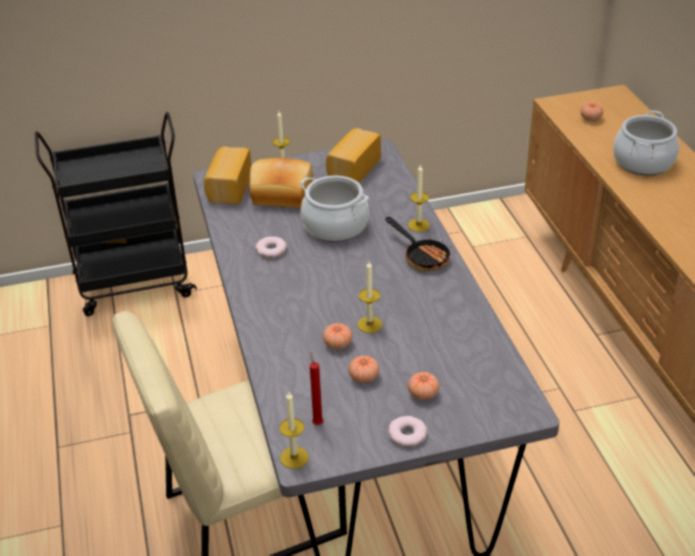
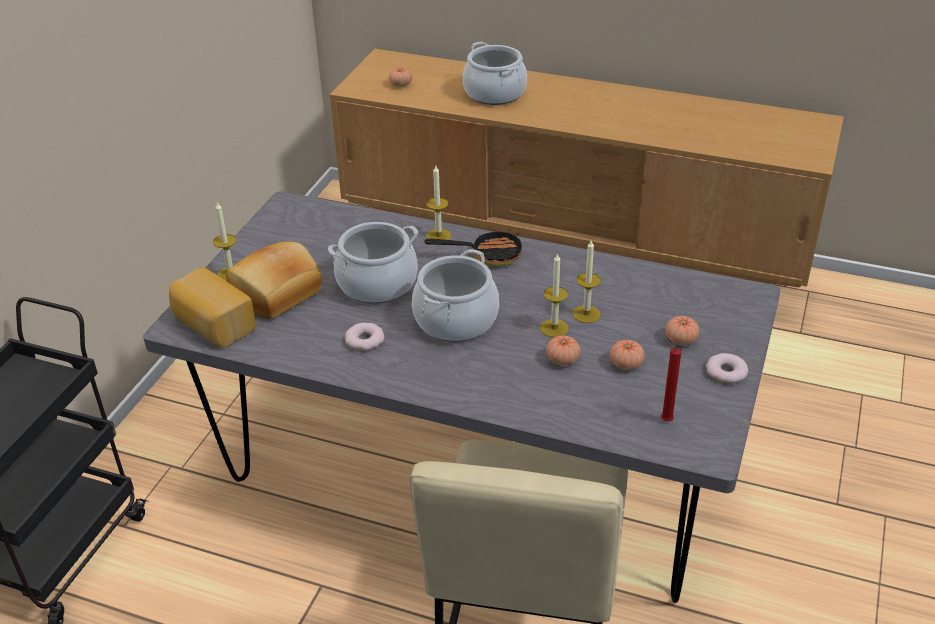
camera: 55 degrees left, 0 degrees up
candle [279,392,309,469] -> candle moved to [573,240,601,323]
bread [326,128,381,183] -> none
none -> cooking pot [412,249,499,342]

